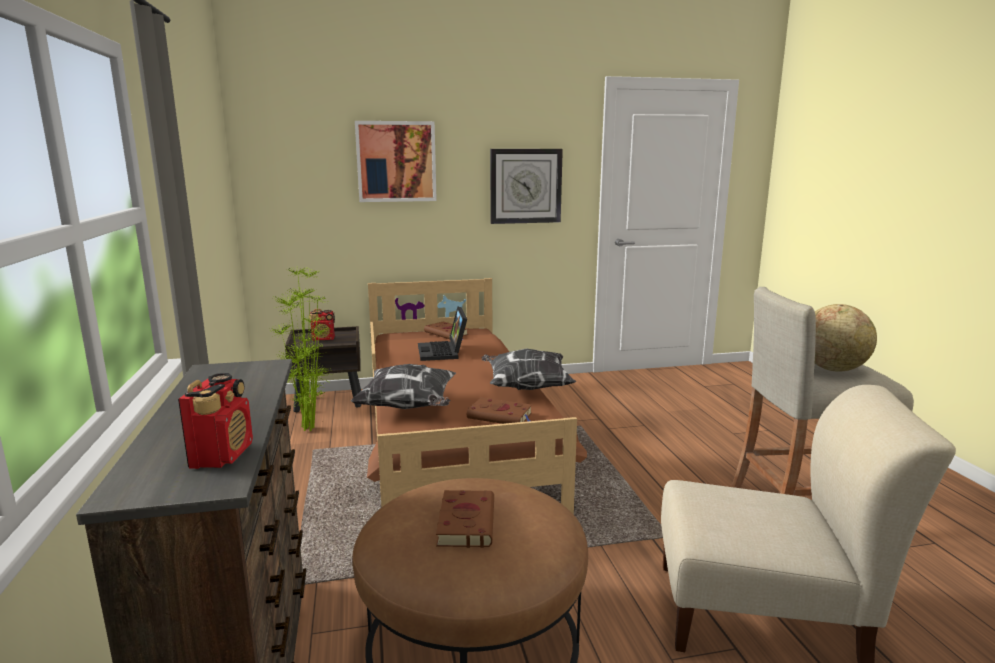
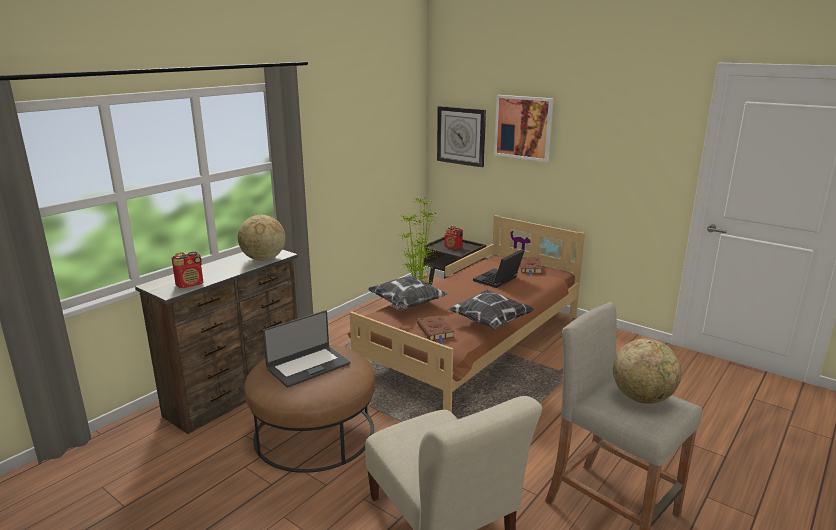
camera: 50 degrees right, 5 degrees up
brown book [436,490,494,548] -> laptop [263,310,350,388]
wall clock [490,149,563,224] -> wall clock moved to [437,106,486,167]
none -> globe [238,215,286,261]

